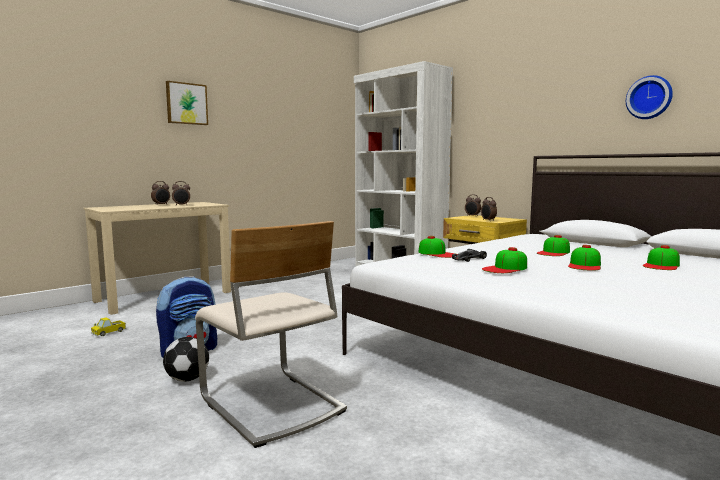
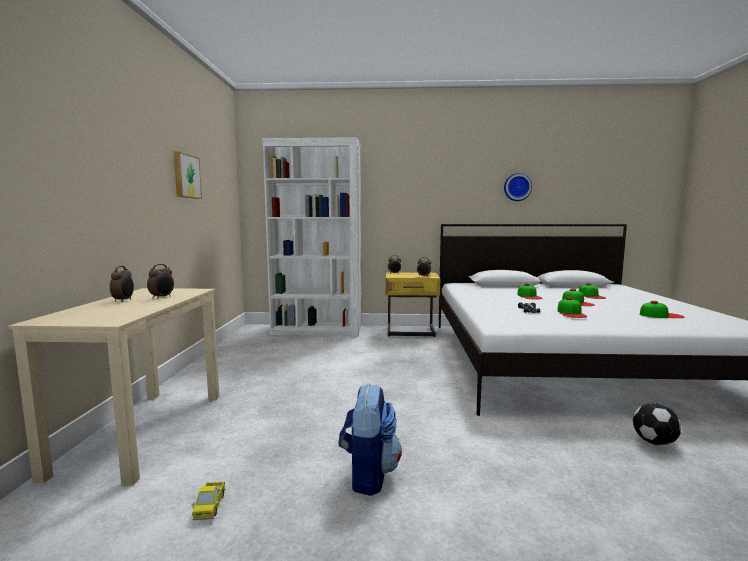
camera: 45 degrees left, 0 degrees up
football [163,337,209,382] -> football moved to [633,403,681,445]
picture [166,81,208,125] -> picture moved to [174,151,202,199]
beige chair [195,221,347,448] -> none
cap [419,236,455,258] -> cap moved to [640,301,685,318]

